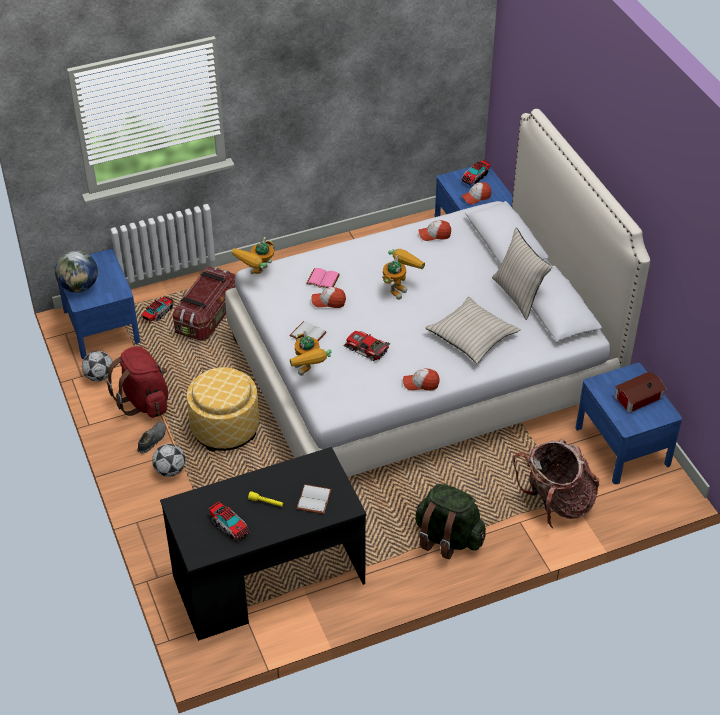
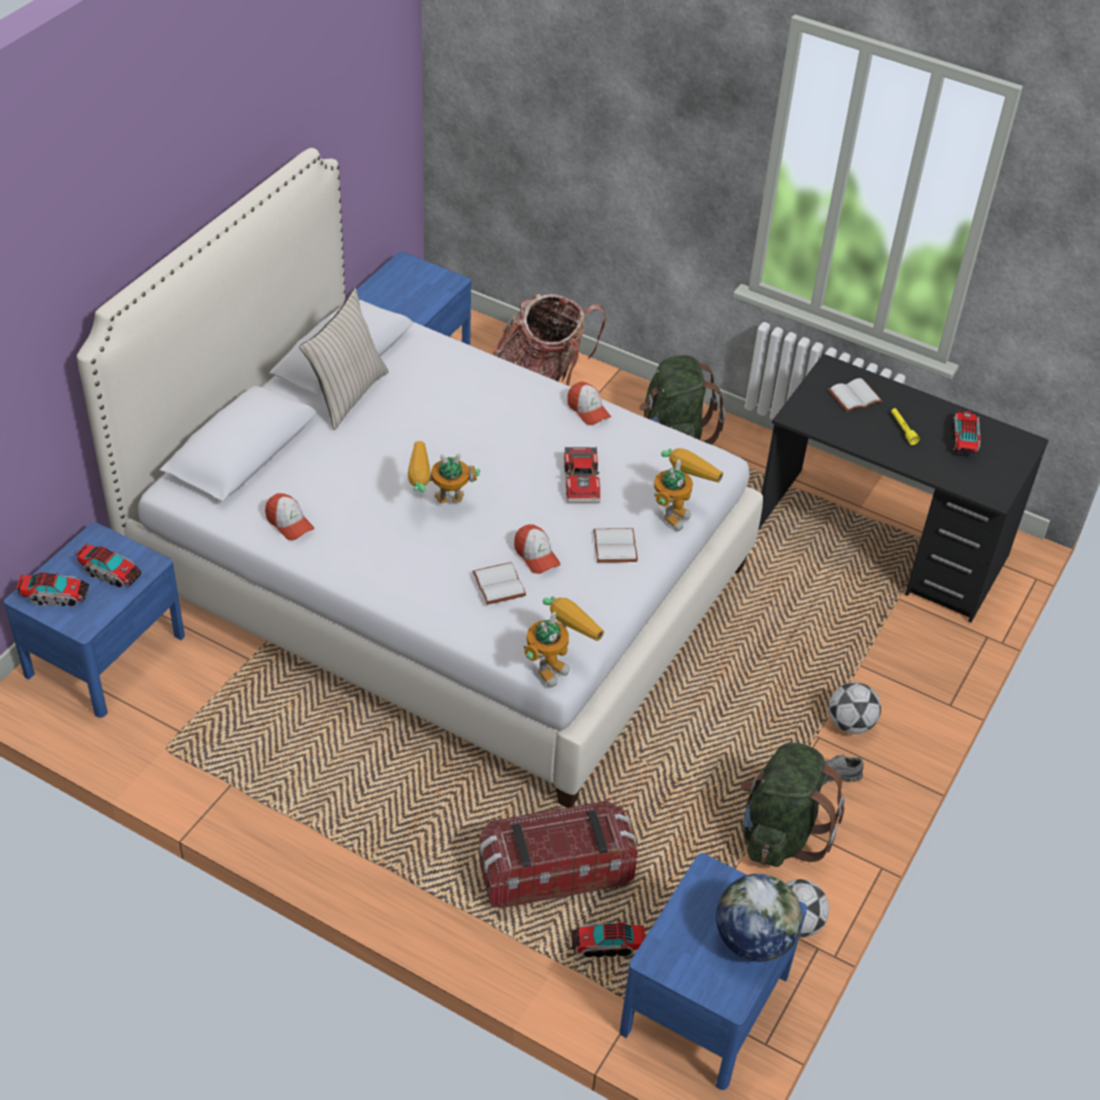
camera: 130 degrees left, 0 degrees up
red backpack [106,346,168,418] -> green backpack [741,742,845,867]
ottoman [187,367,259,452] -> none
toy robot [232,237,275,274] -> toy robot turned 45 degrees counterclockwise [524,596,604,688]
pink book [306,268,340,288] -> white book [472,562,526,605]
beige pillow [425,297,521,364] -> none
cap [462,182,491,205] -> toy truck [75,543,142,588]
toy house [615,372,666,413] -> none

